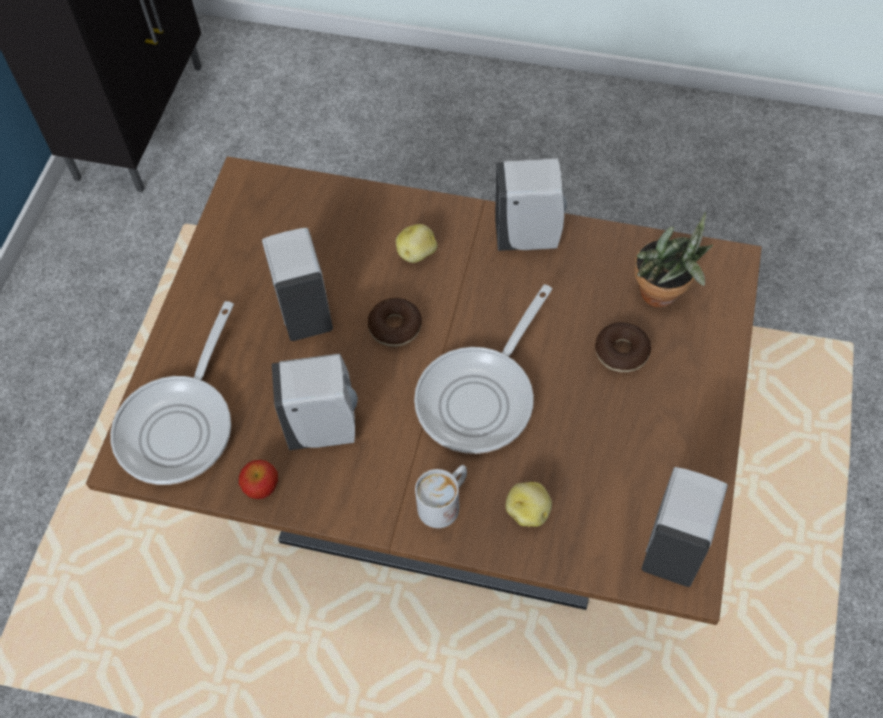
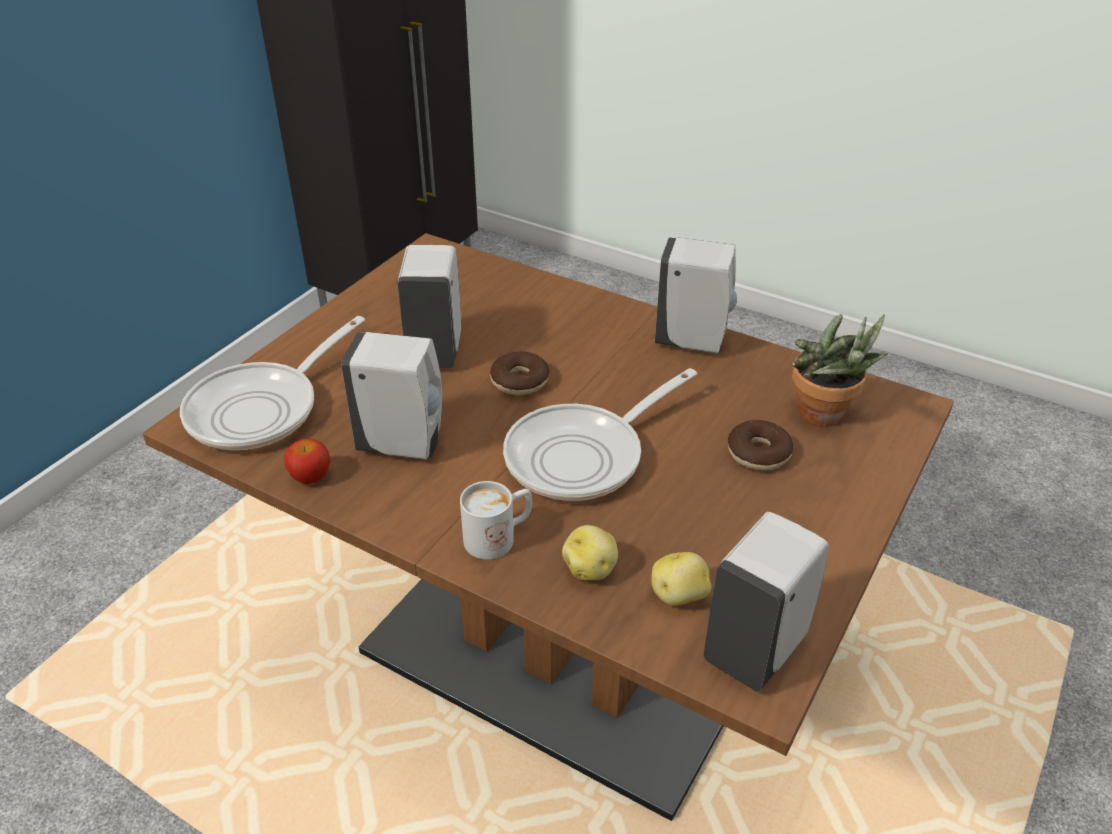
camera: 15 degrees right, 20 degrees down
potato [396,224,438,263] -> potato moved to [651,552,711,606]

